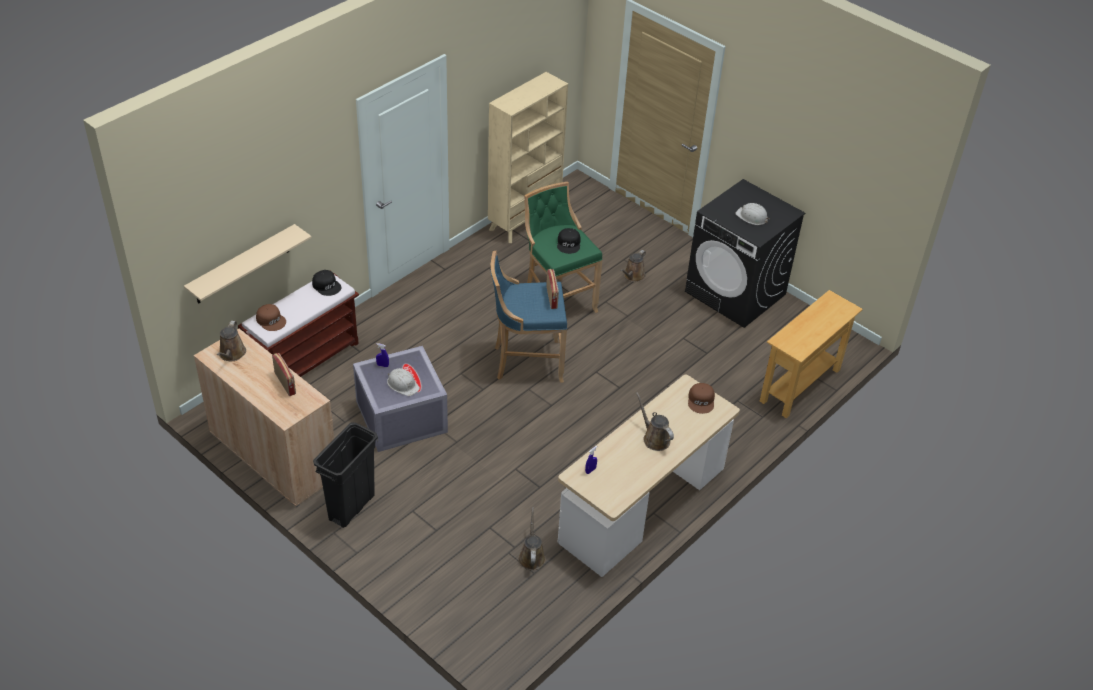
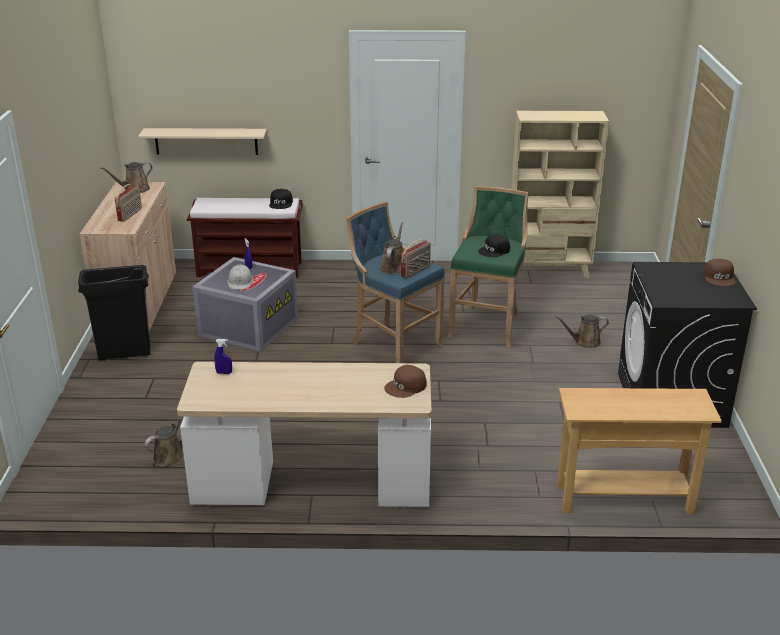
camera: 50 degrees right, 15 degrees down
brown cap [256,304,286,331] -> brown cap moved to [703,259,736,286]
brown watering can [636,392,674,451] -> brown watering can moved to [379,222,403,275]
white hard hat [735,203,770,225] -> none

